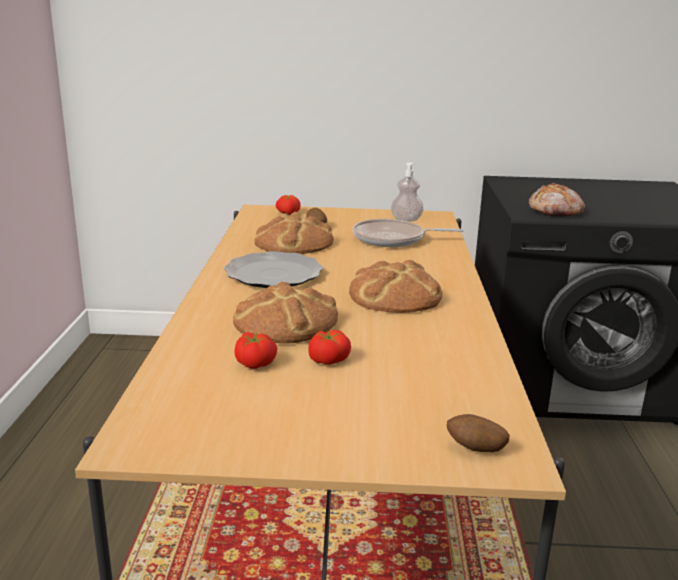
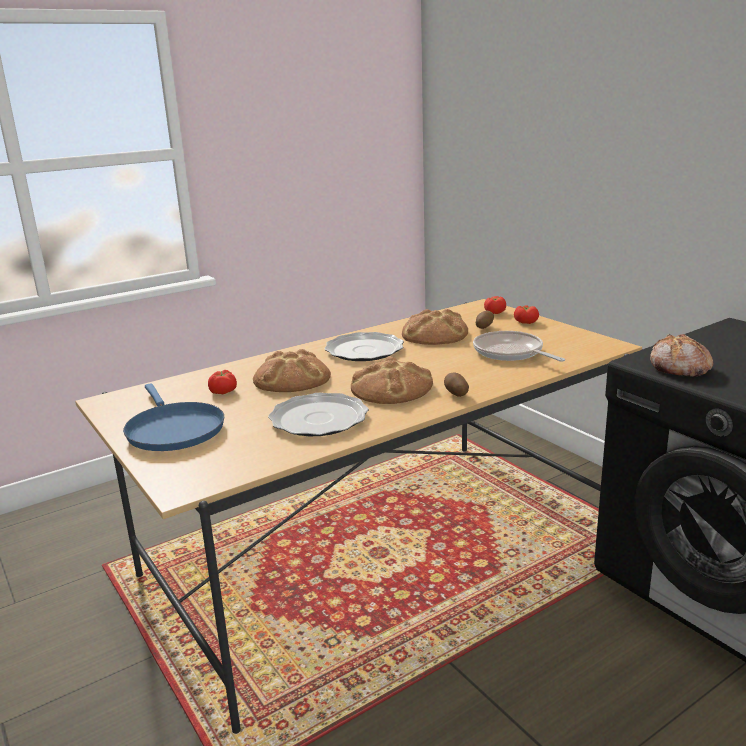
camera: 55 degrees right, 0 degrees up
tomato [308,330,351,365] -> tomato moved to [514,305,539,324]
soap dispenser [391,163,423,222] -> none
potato [447,414,510,452] -> potato moved to [444,373,469,397]
none -> blue frying pan [123,383,224,451]
none -> plate [268,393,369,436]

